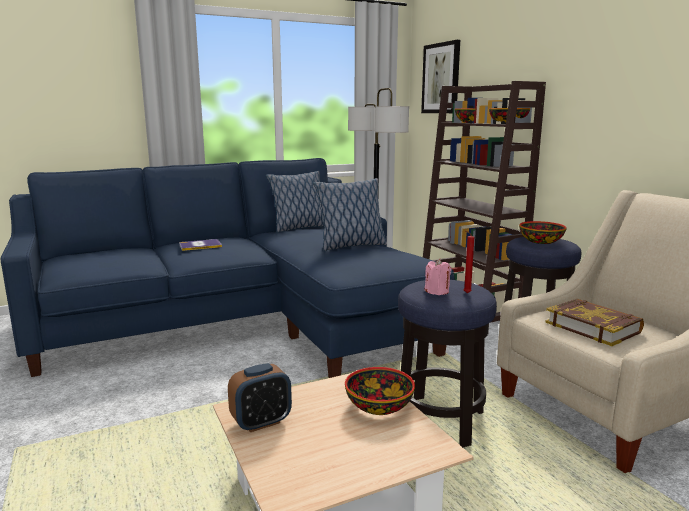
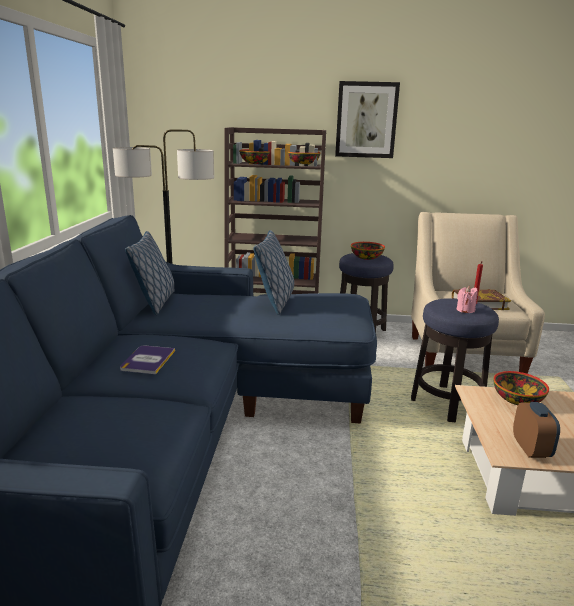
camera: 60 degrees left, 5 degrees up
picture [421,40,460,113] -> picture moved to [335,81,400,158]

